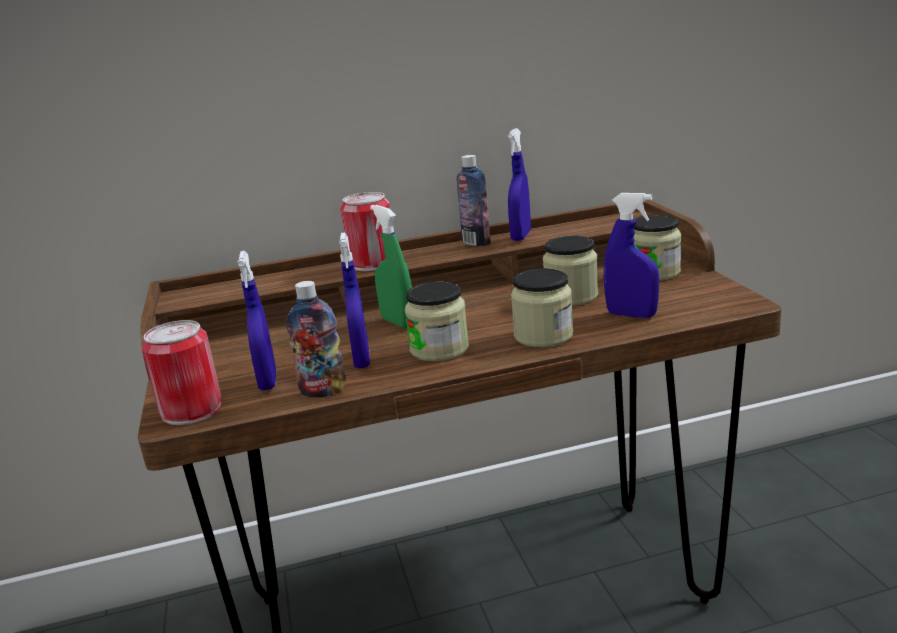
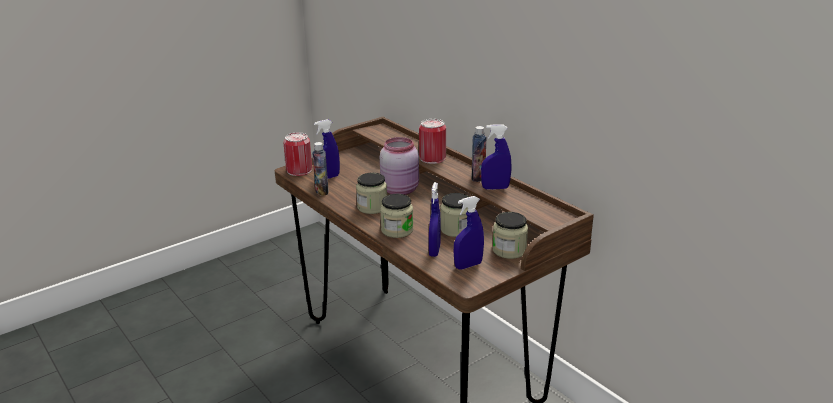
camera: 65 degrees right, 5 degrees up
blue spray bottle [339,232,370,368] -> blue spray bottle moved to [454,196,484,270]
green spray bottle [370,205,412,328] -> pink jar [380,137,419,195]

